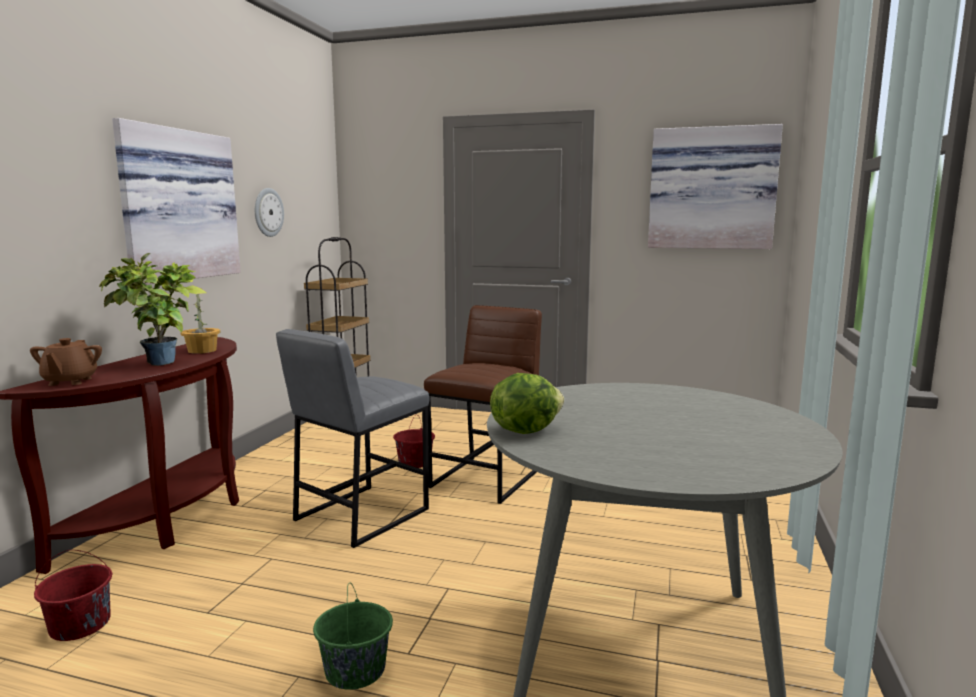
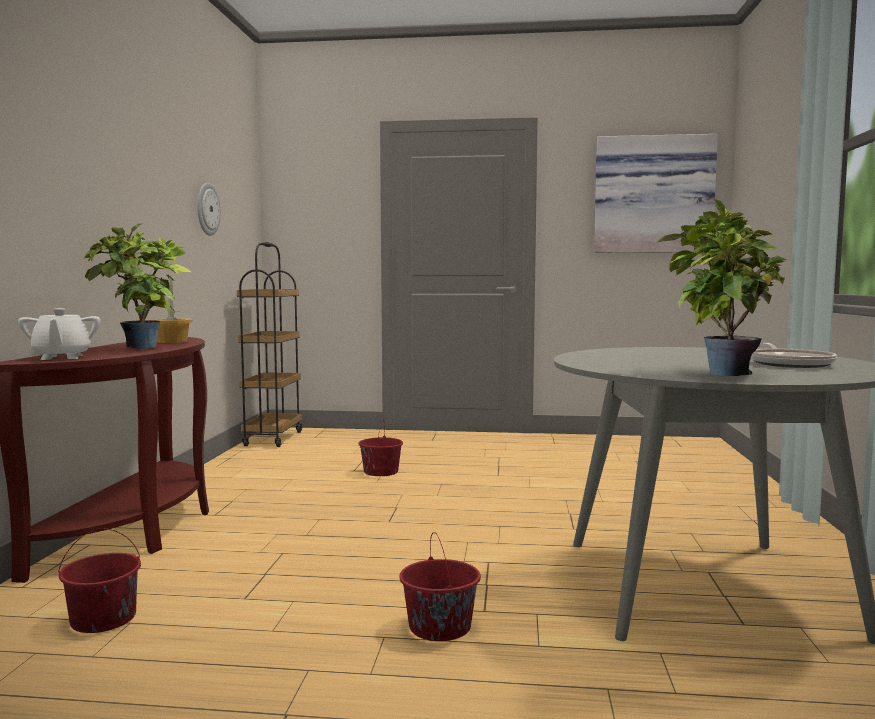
camera: 10 degrees left, 5 degrees down
brown teapot [30,338,102,386] -> white teapot [18,308,100,360]
picture [112,118,241,285] -> none
grey chair [276,329,429,548] -> none
green bucket [313,583,393,690] -> red bucket [400,532,481,641]
brown chair [424,305,542,504] -> none
lettuce [490,373,564,434] -> none
none -> potted plant [656,199,787,376]
none -> frying pan [751,343,837,368]

